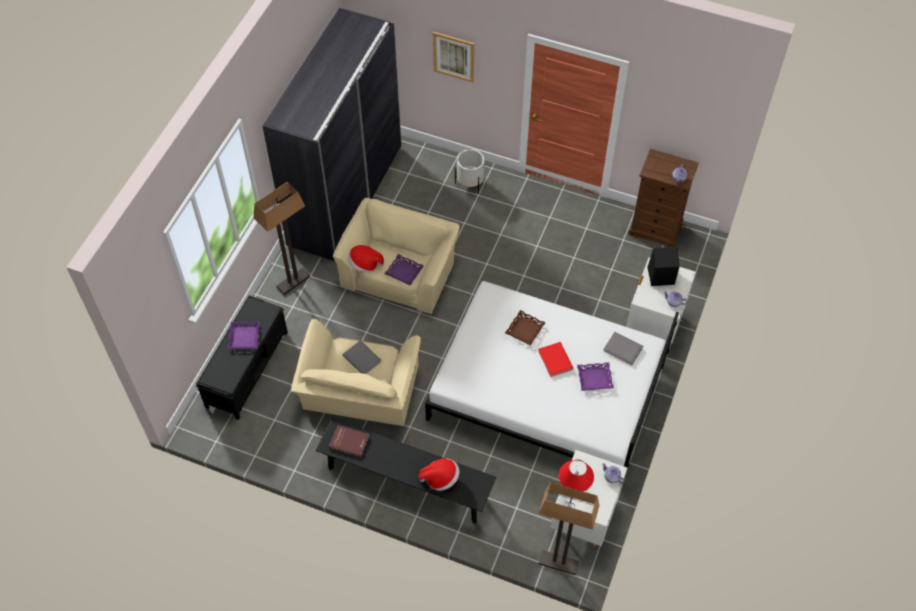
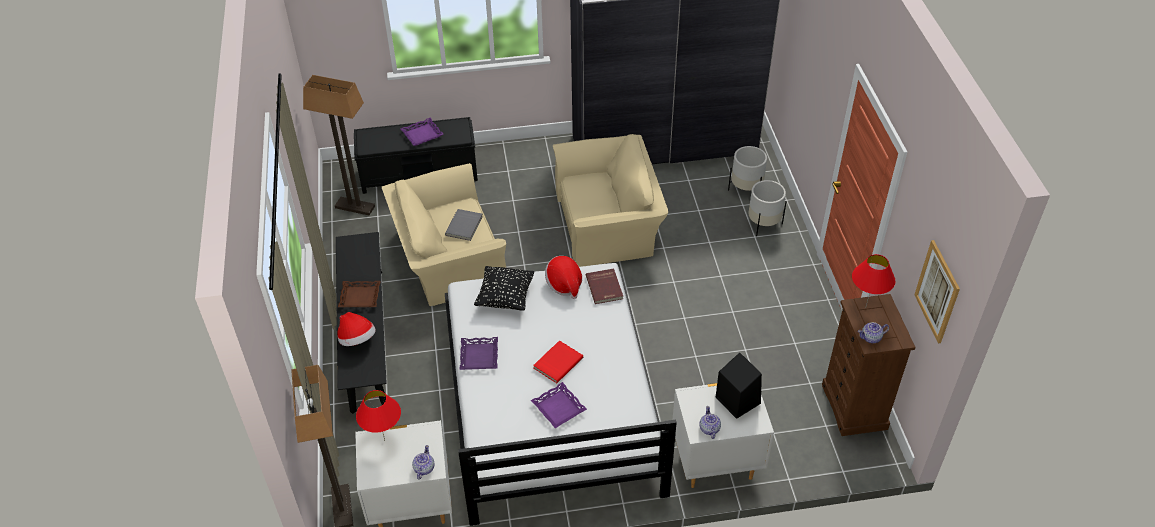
camera: 60 degrees right, 10 degrees down
floor lamp [253,182,310,295] -> floor lamp moved to [303,75,375,216]
red book [329,425,369,457] -> red book moved to [586,268,623,304]
hat [348,245,384,273] -> hat moved to [545,256,582,299]
purple tray [384,254,424,286] -> purple tray moved to [460,337,498,370]
picture [433,32,474,83] -> picture moved to [914,240,960,343]
brown tray [505,310,546,346] -> brown tray moved to [338,281,381,307]
grey book [603,332,643,365] -> none
none -> black pillow [474,266,534,311]
none -> white planter [728,146,767,191]
none -> red table lamp [852,254,895,306]

